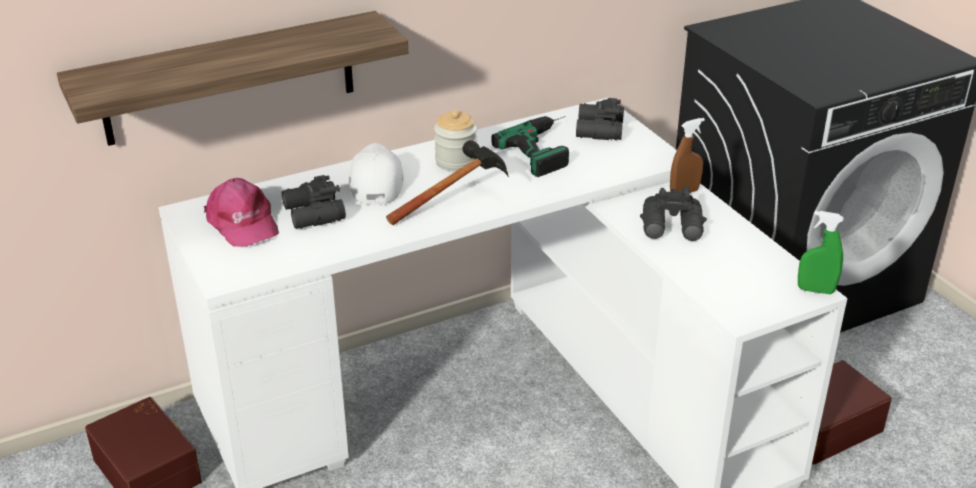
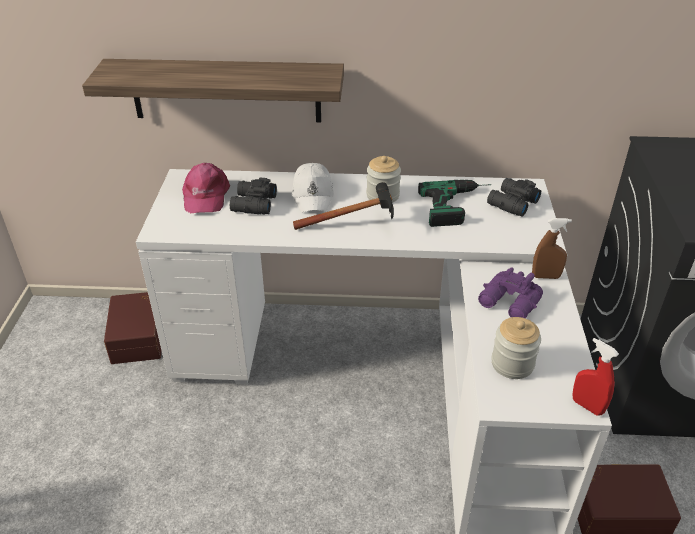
camera: 30 degrees right, 5 degrees up
white cap [349,143,404,205] -> white cap turned 150 degrees clockwise [292,163,334,212]
black binoculars [640,186,707,241] -> purple binoculars [478,268,543,318]
green spray bottle [798,211,844,294] -> red spray bottle [572,338,619,416]
none -> jar [491,317,541,379]

